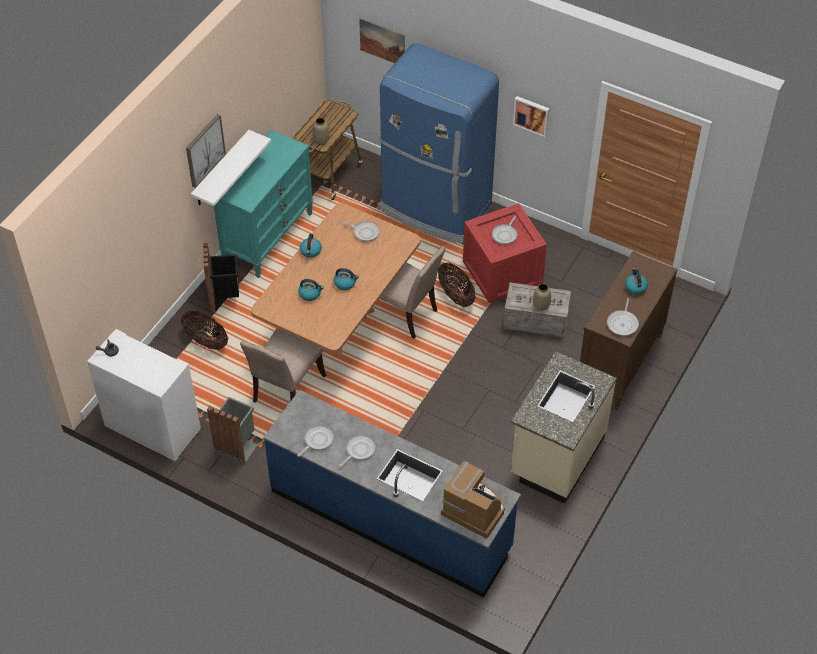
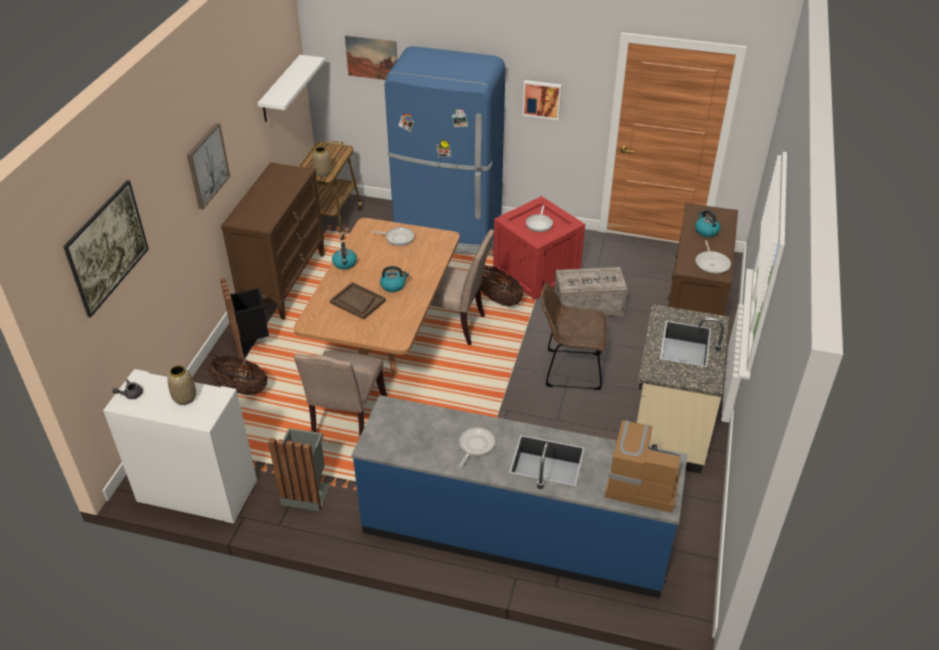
camera: 15 degrees left, 10 degrees down
white shelf [191,130,271,206] -> white shelf moved to [258,55,325,122]
turquoise dresser [214,130,313,278] -> brown dresser [221,162,325,320]
frying pan [297,425,334,457] -> none
kettle [298,279,324,301] -> brown tray [330,282,386,320]
vase [533,283,551,310] -> vase moved to [168,365,196,405]
none -> picture [63,180,149,318]
none -> brown chair [541,282,607,390]

